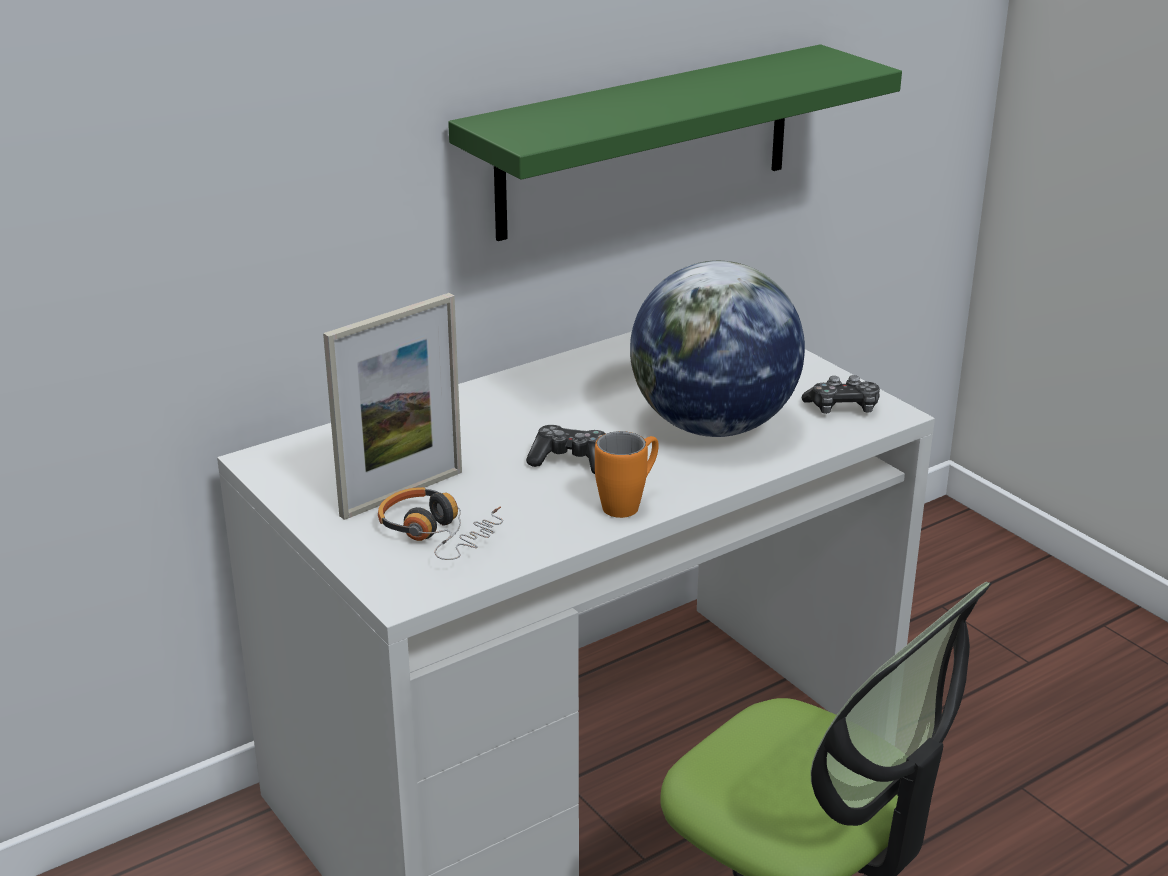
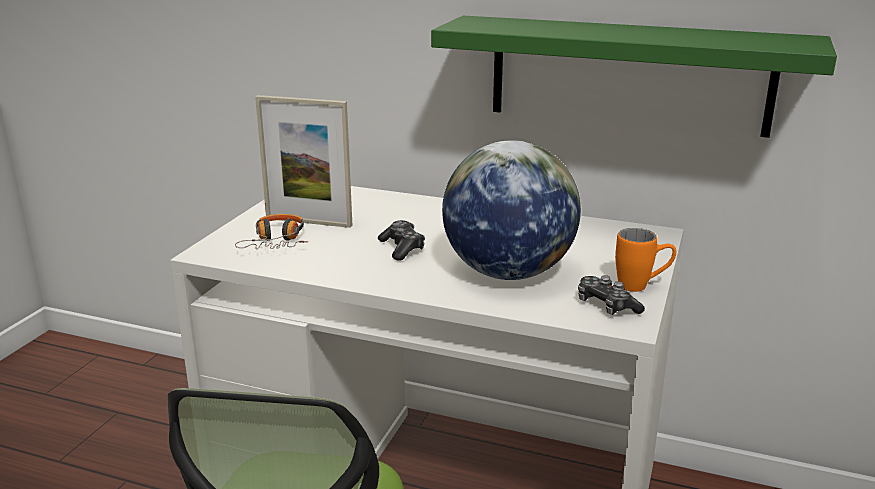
camera: 55 degrees right, 5 degrees down
orange mug [595,431,659,518] -> orange mug moved to [615,228,676,292]

